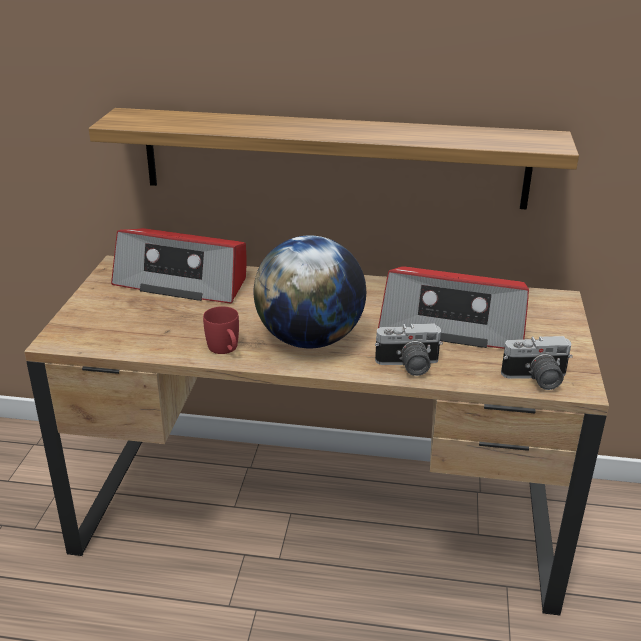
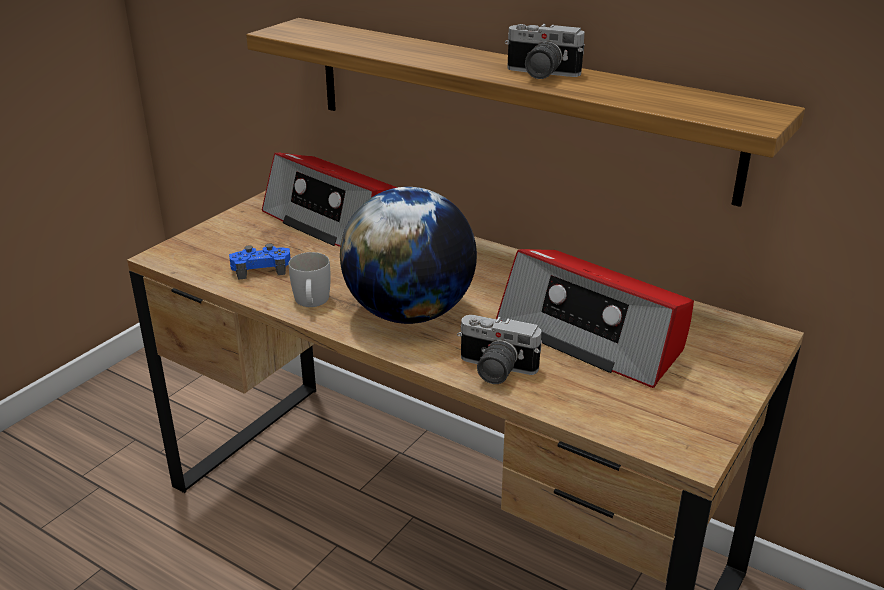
camera: 25 degrees right, 0 degrees up
red mug [203,306,239,354] -> white mug [289,252,331,307]
camera [501,336,573,390] -> camera moved to [505,24,585,79]
none -> blue game controller [229,244,291,280]

